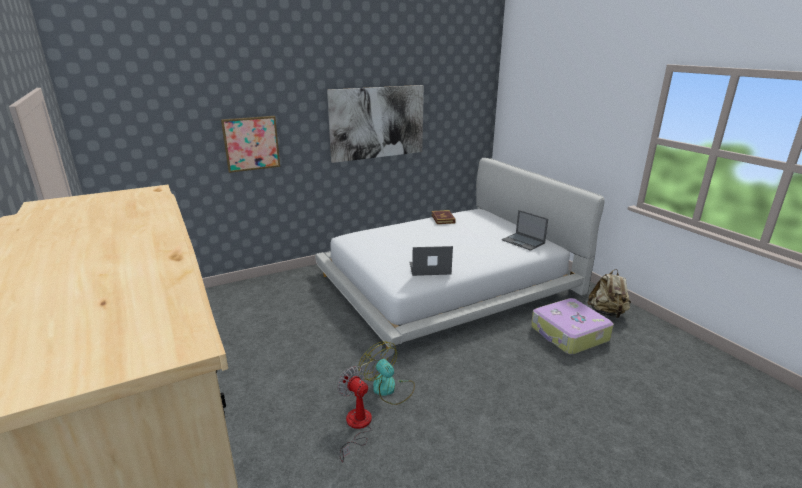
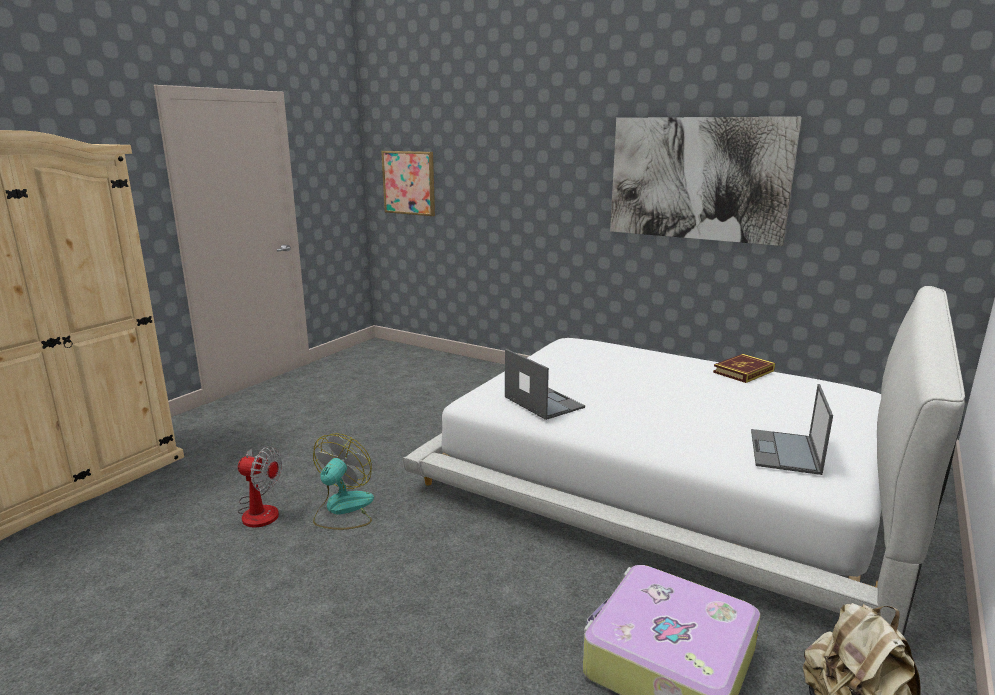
camera: 60 degrees right, 5 degrees down
picture [221,116,280,173] -> picture moved to [381,151,435,216]
fan [337,366,372,462] -> fan turned 90 degrees clockwise [237,446,282,528]

